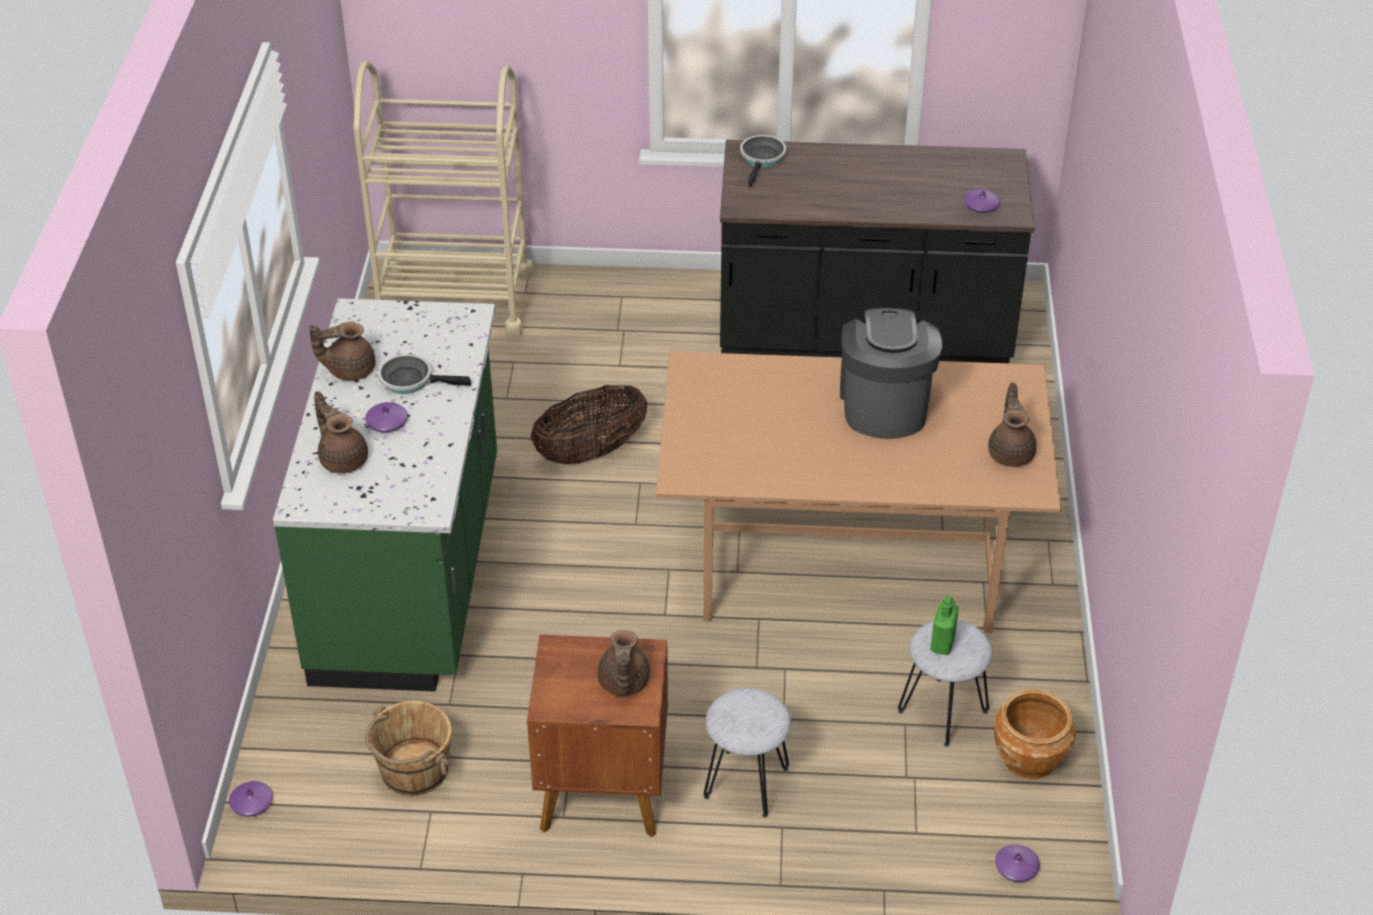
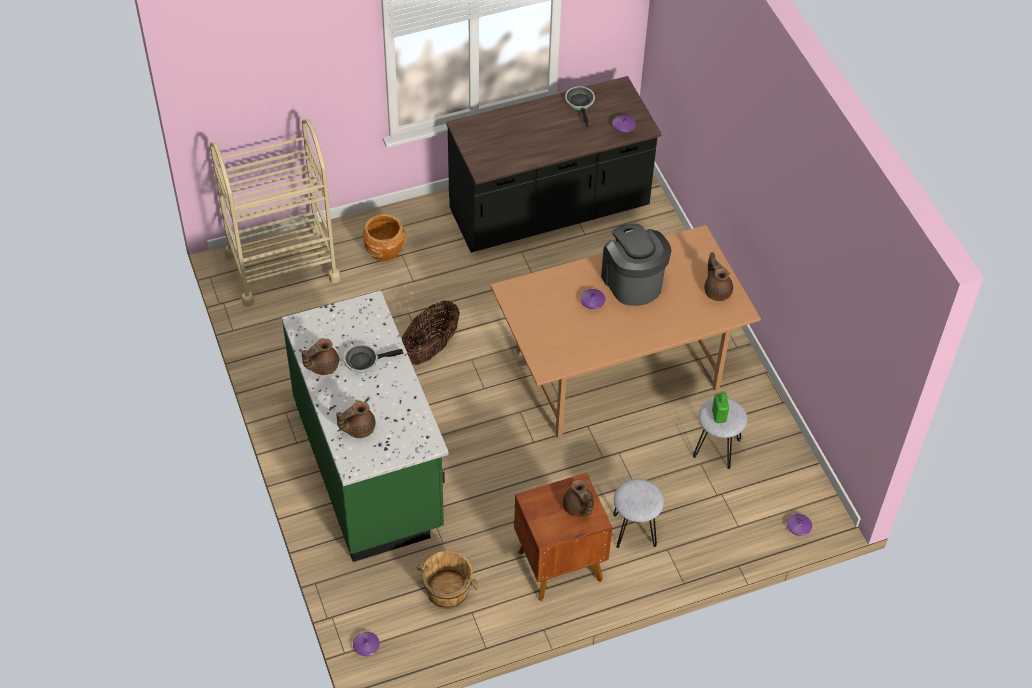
camera: 25 degrees left, 10 degrees up
brown teapot [314,391,368,473] -> brown teapot turned 60 degrees counterclockwise [336,401,376,438]
purple vase [365,402,408,432] -> purple vase moved to [580,289,605,309]
frying pan [740,135,786,187] -> frying pan moved to [565,86,595,127]
brown planter [994,689,1076,779] -> brown planter moved to [363,214,406,262]

